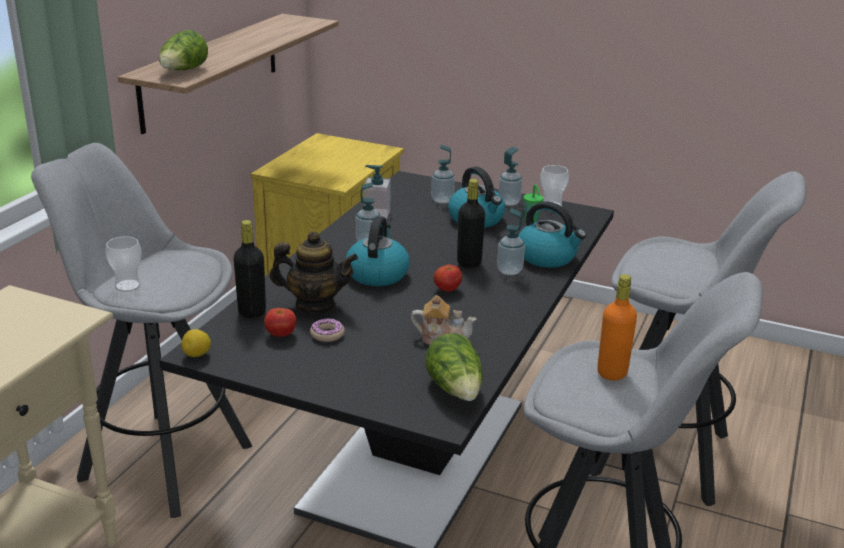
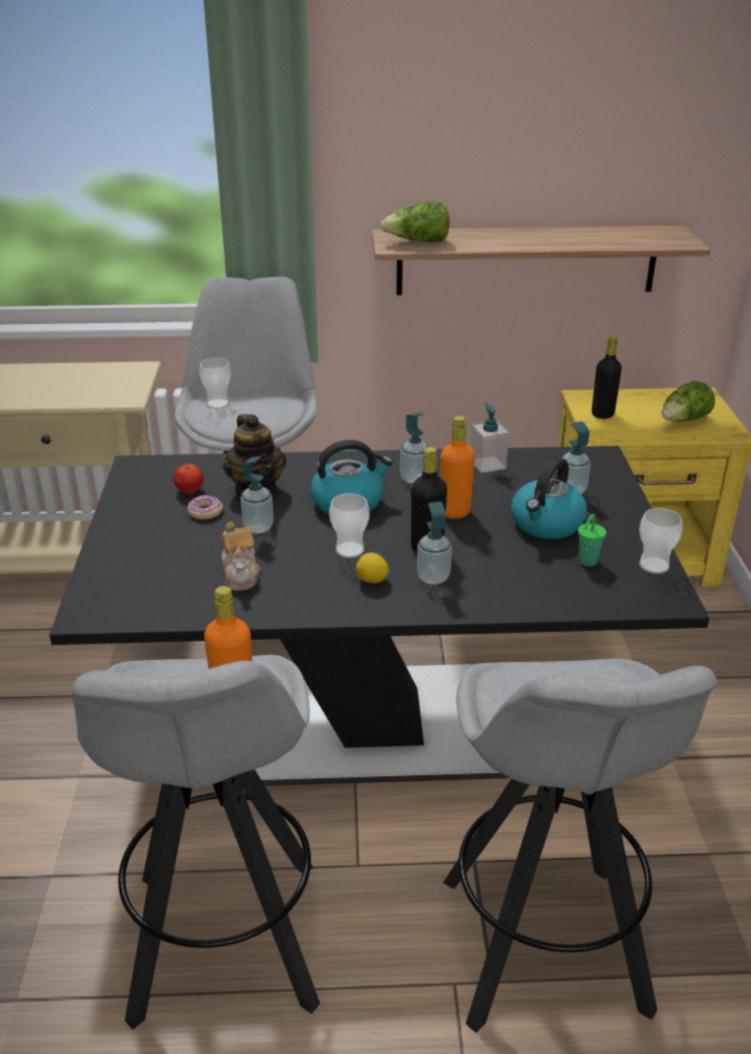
camera: 65 degrees right, 5 degrees up
lemon [181,329,211,357] -> lemon moved to [356,553,389,583]
black bottle [233,220,266,318] -> black bottle moved to [592,336,622,419]
lettuce [425,333,483,401] -> lettuce moved to [662,381,715,422]
tomato [433,265,462,292] -> cup [329,493,370,558]
soap dispenser [498,147,522,206] -> soap dispenser moved to [241,456,274,533]
kettle [518,201,586,268] -> none
none -> orange bottle [440,416,475,519]

